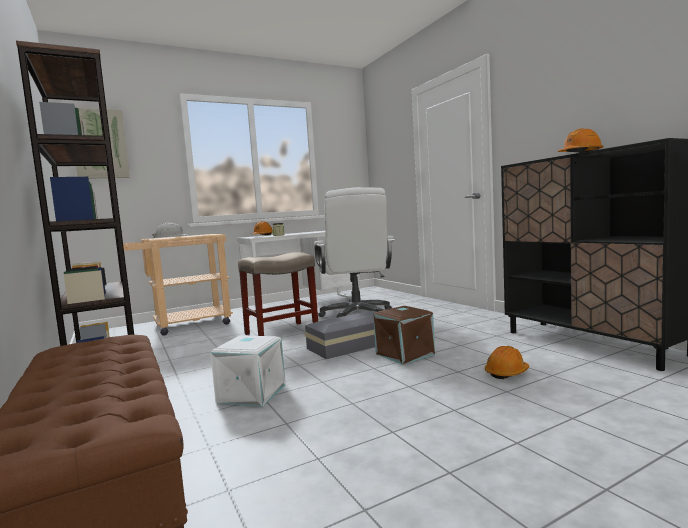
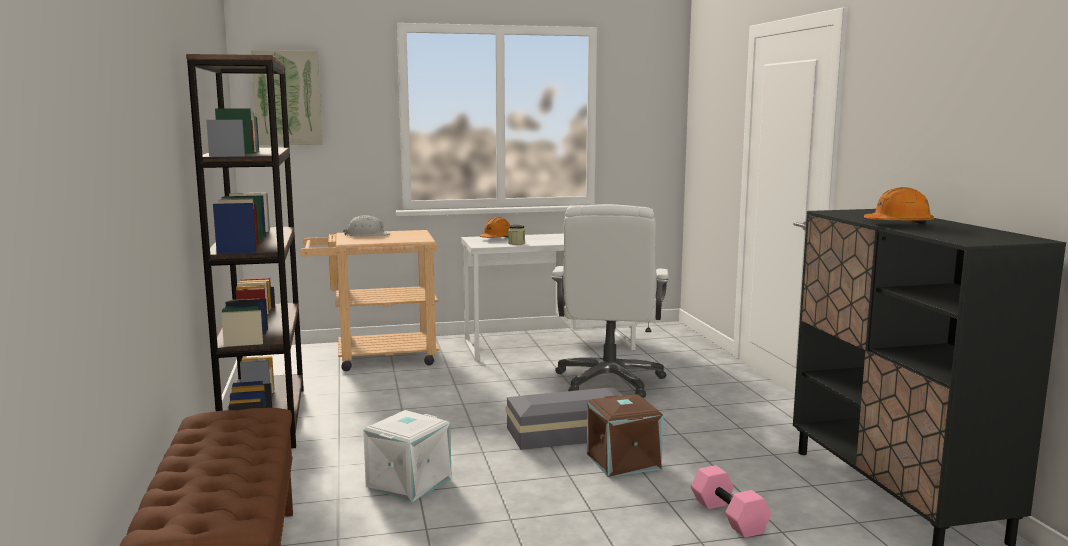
camera: 15 degrees right, 5 degrees up
beige stool [238,252,318,336] -> none
orange hard hat [485,346,529,379] -> pink dumbbell [691,465,771,538]

